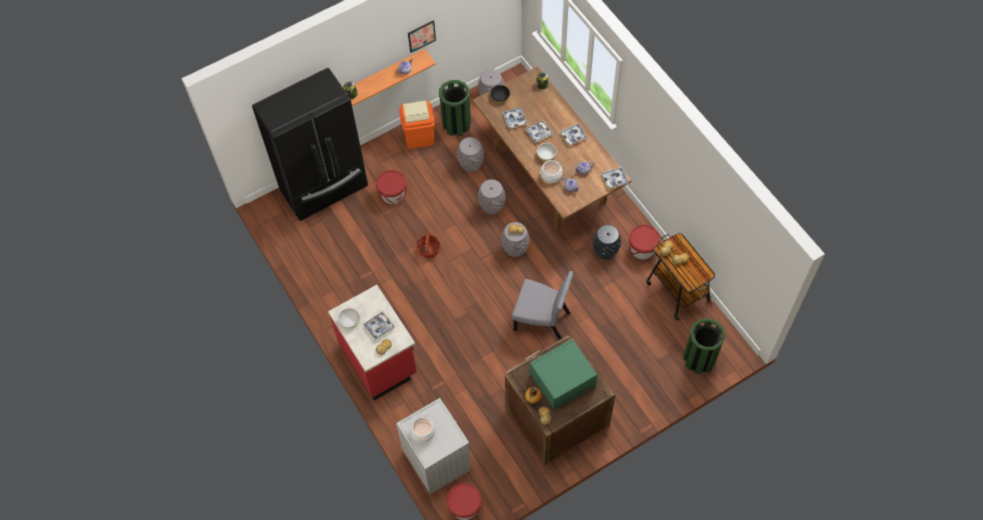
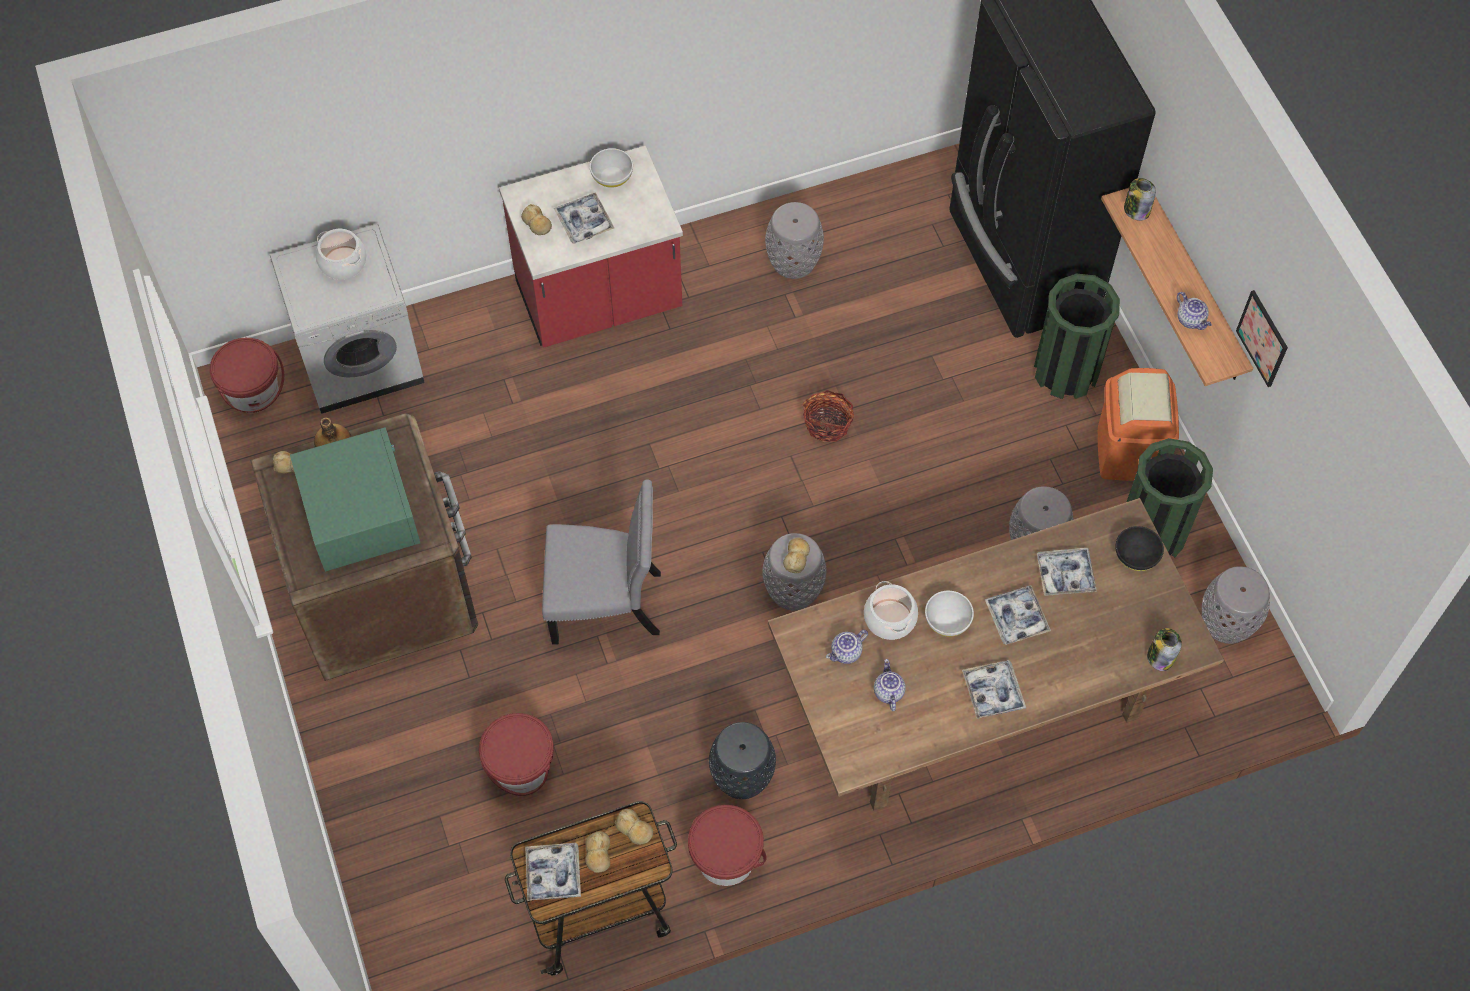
camera: 100 degrees right, 0 degrees up
red bucket [376,170,406,204] -> red bucket moved to [479,713,554,796]
grey stool [478,179,505,214] -> grey stool moved to [765,202,824,279]
grey chair [512,271,573,340] -> grey chair turned 120 degrees counterclockwise [542,479,661,644]
tray [601,167,629,189] -> tray moved to [525,843,581,901]
green trash can [683,318,726,374] -> green trash can moved to [1034,274,1120,399]

